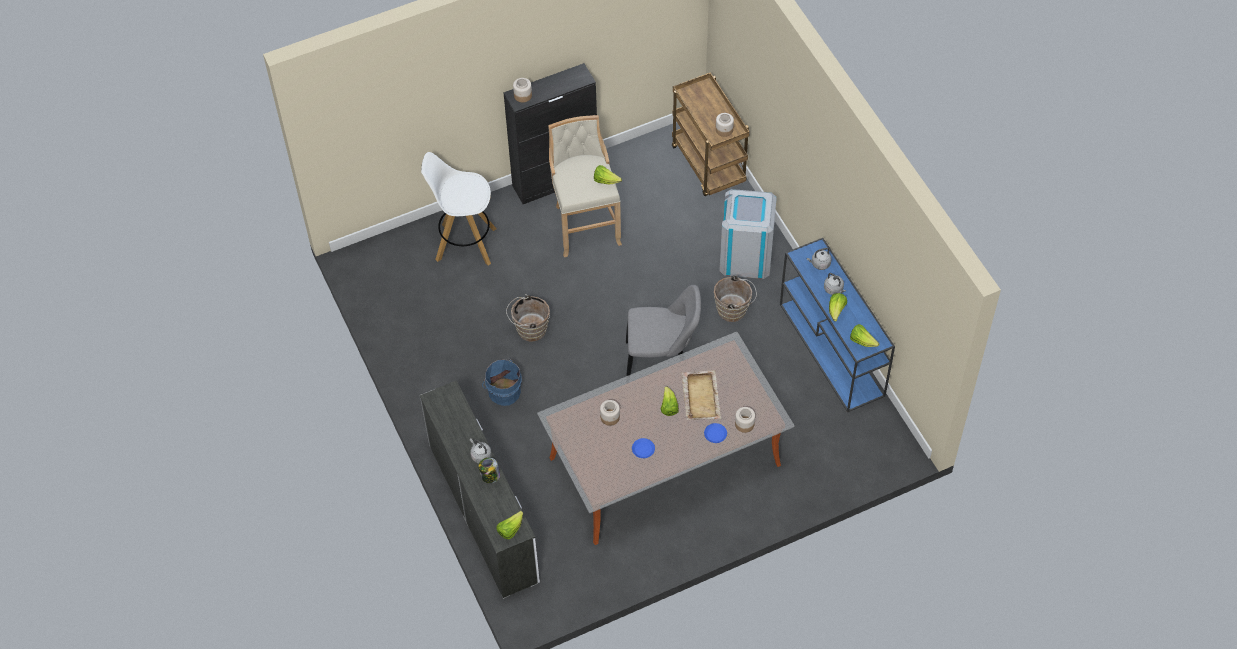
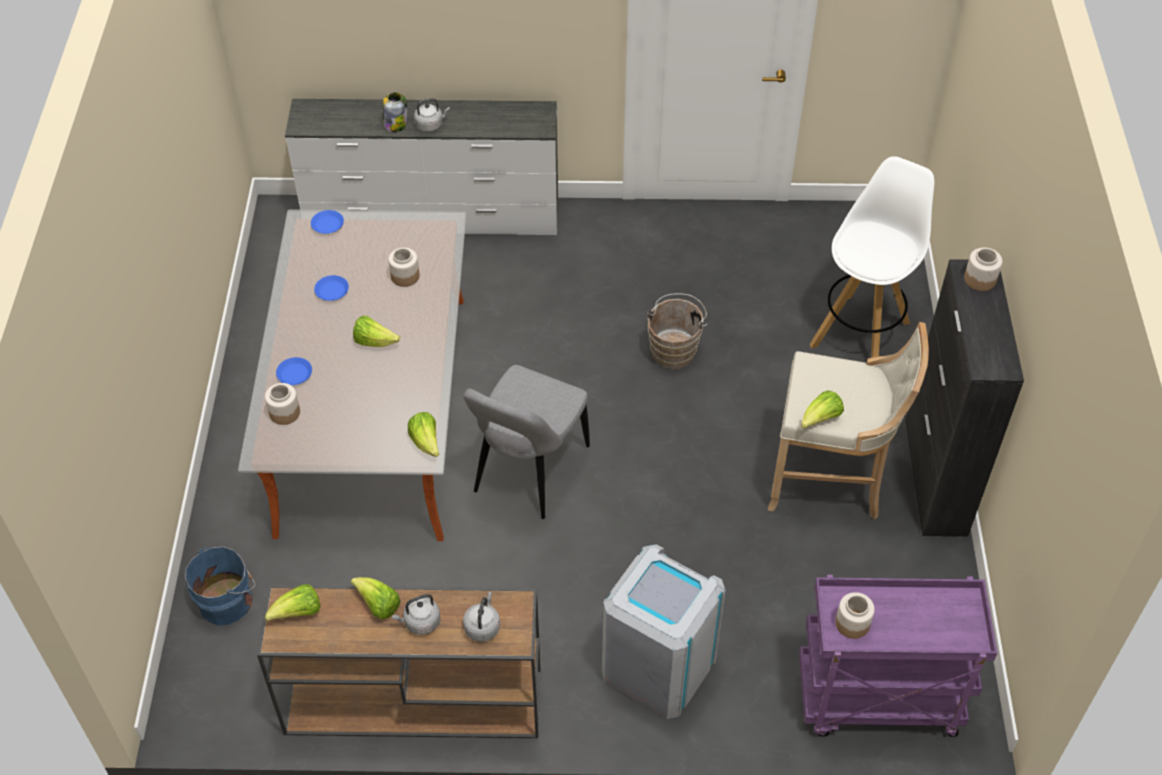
camera: 115 degrees right, 5 degrees down
blue bucket [482,359,522,406] -> blue bucket moved to [185,546,255,626]
lettuce [496,511,523,540] -> lettuce moved to [408,412,439,457]
brown cart [672,72,750,196] -> purple cart [799,575,997,737]
beige tray [681,370,721,420] -> none
brown bucket [714,275,757,322] -> none
blue console table [780,238,895,412] -> brown console table [257,585,541,738]
none -> blue plate [311,210,344,234]

